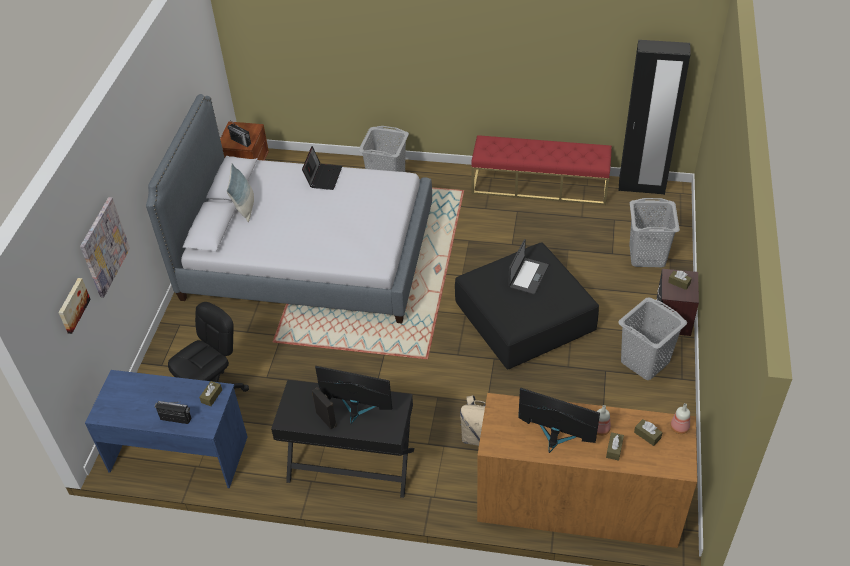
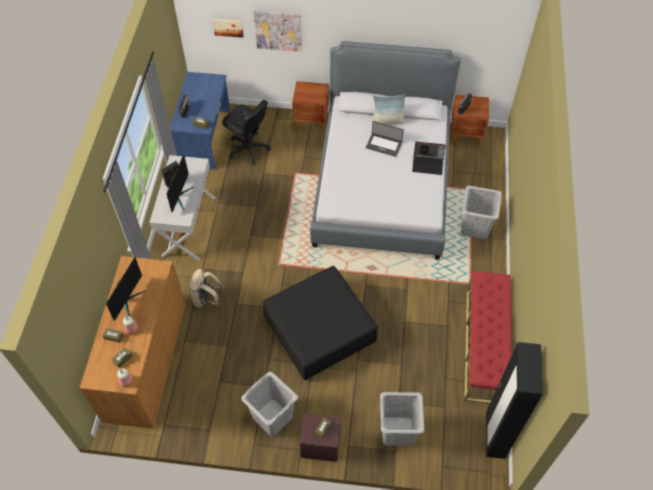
camera: 85 degrees right, 10 degrees up
black console table [271,380,414,498] -> white console table [149,155,216,261]
laptop [508,239,549,295] -> laptop moved to [366,121,404,157]
none -> brown nightstand [292,81,329,134]

